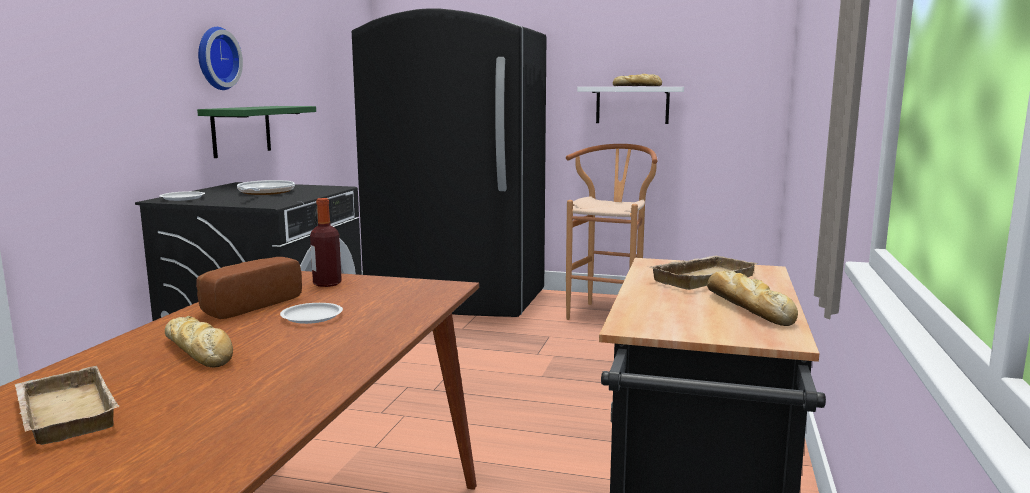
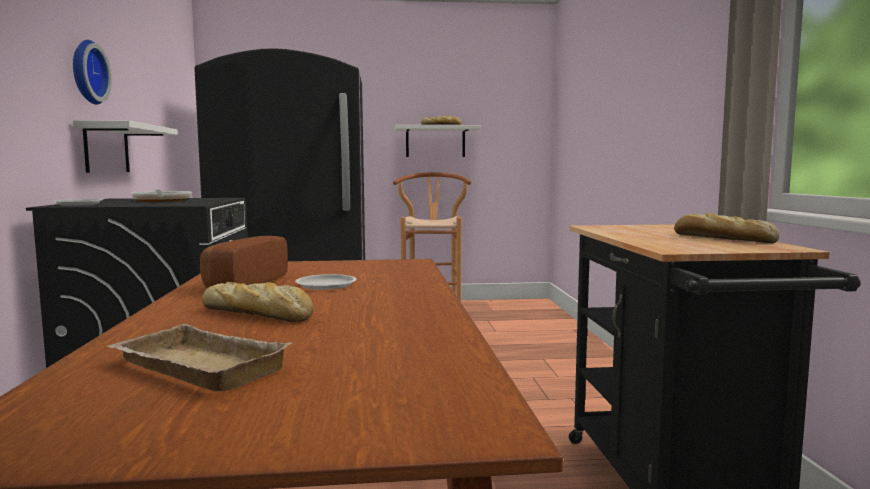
camera: 20 degrees left, 5 degrees down
green shelf [197,106,316,158] -> white shelf [73,120,178,173]
bottle [310,198,342,287] -> none
beige tray [647,256,758,290] -> none

